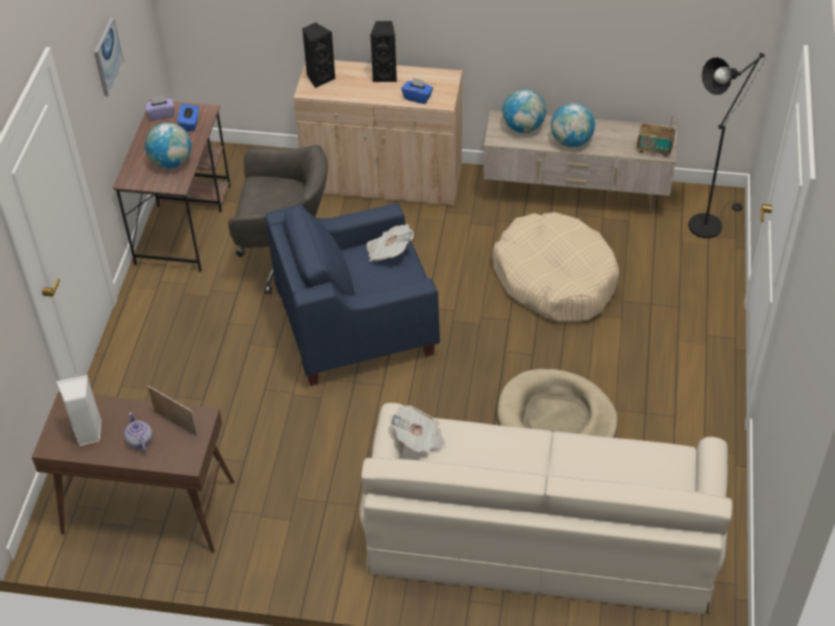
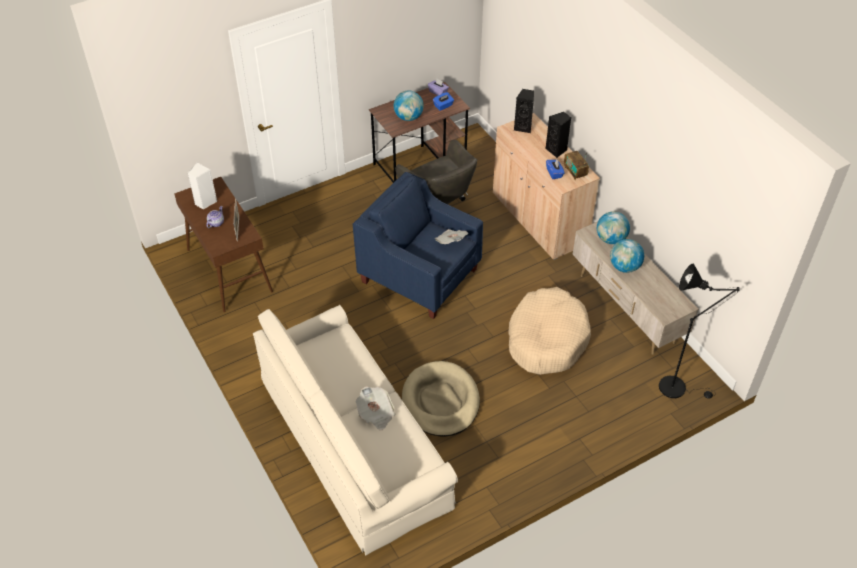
camera: 50 degrees right, 0 degrees up
picture [94,18,124,96] -> none
newspaper [390,405,446,453] -> newspaper moved to [356,386,396,430]
radio [637,114,675,157] -> radio moved to [564,151,589,180]

